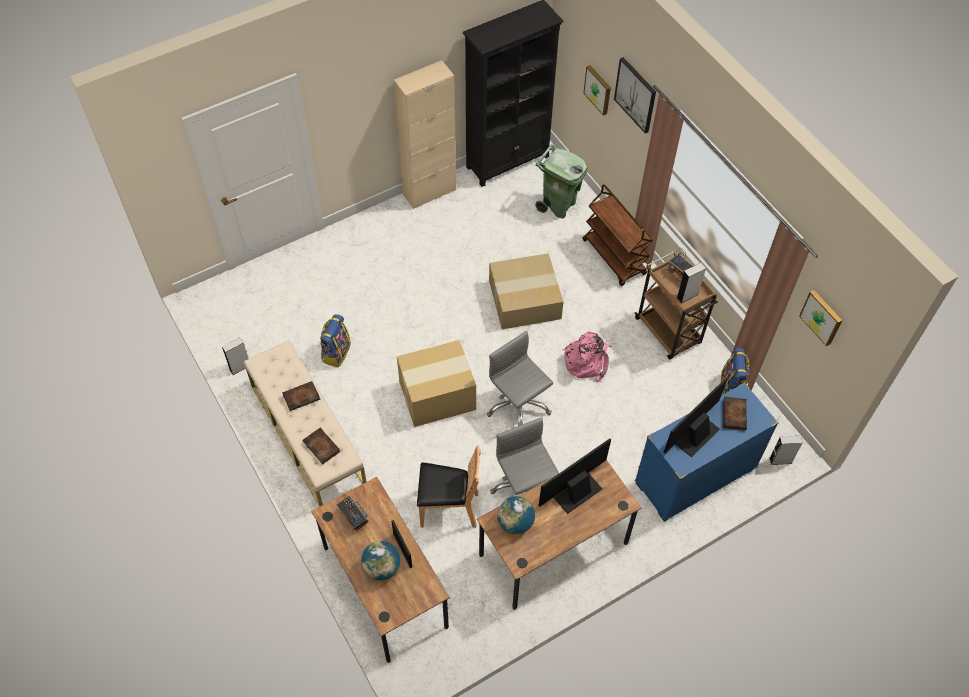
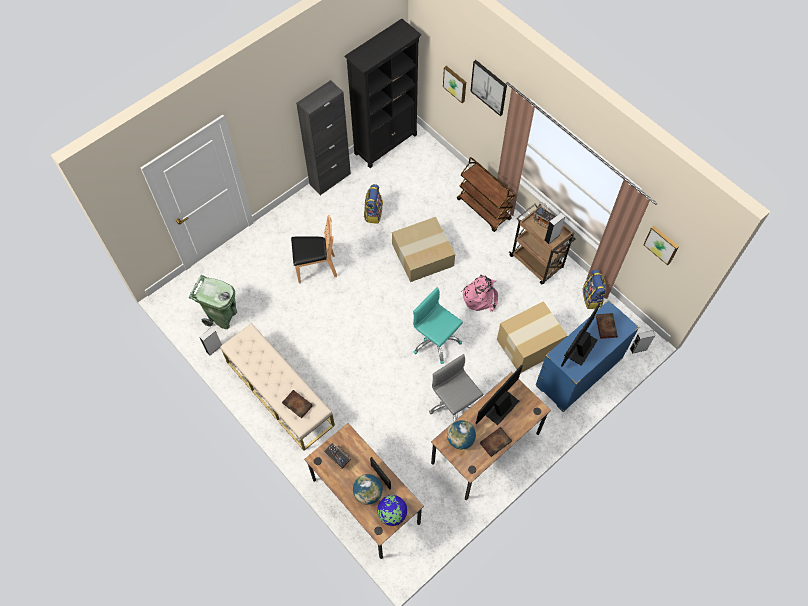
camera: 10 degrees left, 5 degrees up
book [282,381,320,411] -> book moved to [480,427,512,457]
backpack [320,314,351,367] -> backpack moved to [364,184,383,224]
beige cabinet [394,60,456,209] -> black cabinet [296,80,351,195]
cardboard box [397,340,476,427] -> cardboard box moved to [497,301,568,373]
brown chair [417,445,481,528] -> brown chair moved to [291,215,337,283]
grey office chair [487,331,553,426] -> turquoise office chair [413,287,463,364]
green trash can [535,144,587,219] -> green trash can moved to [189,275,237,329]
none -> globe [377,495,407,526]

